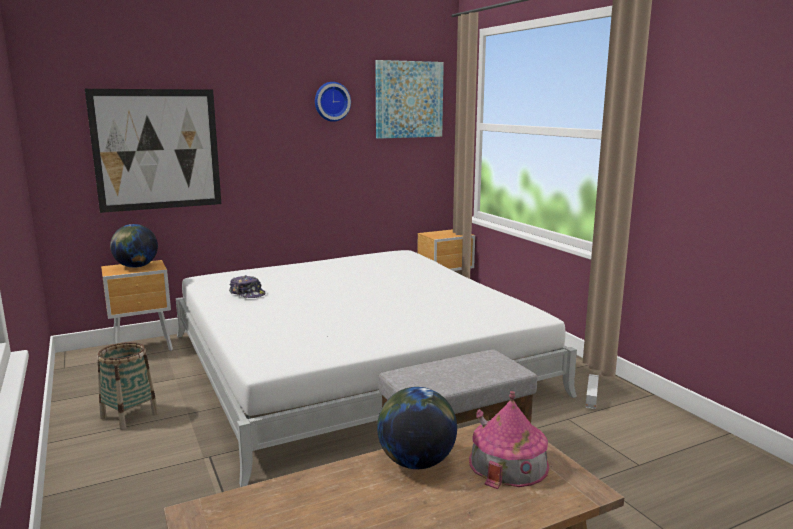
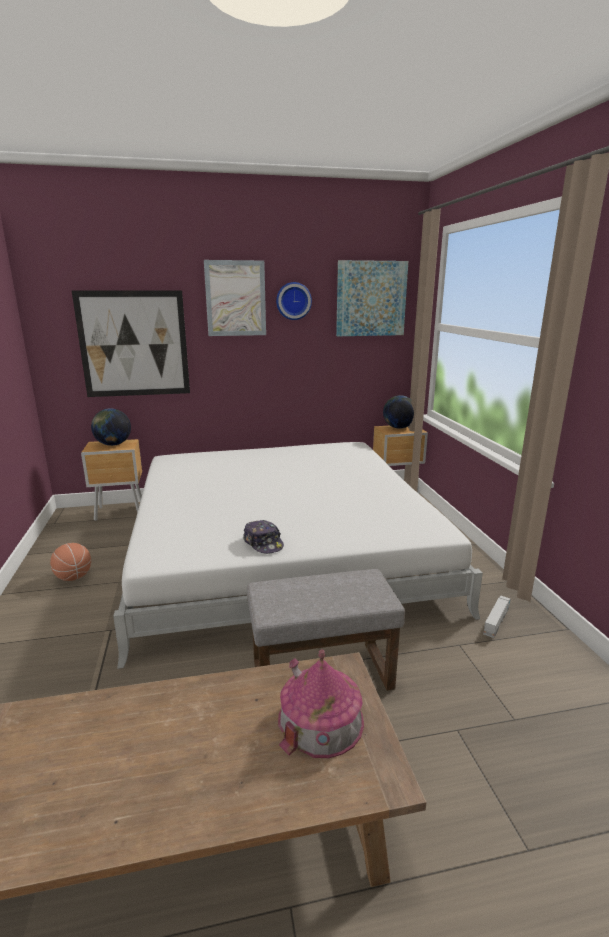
camera: 15 degrees right, 5 degrees up
basket [97,342,158,430] -> basketball [50,543,91,581]
cap [229,275,265,298] -> cap moved to [243,520,284,554]
globe [377,387,457,469] -> globe moved to [383,395,414,429]
none -> picture [204,260,266,336]

